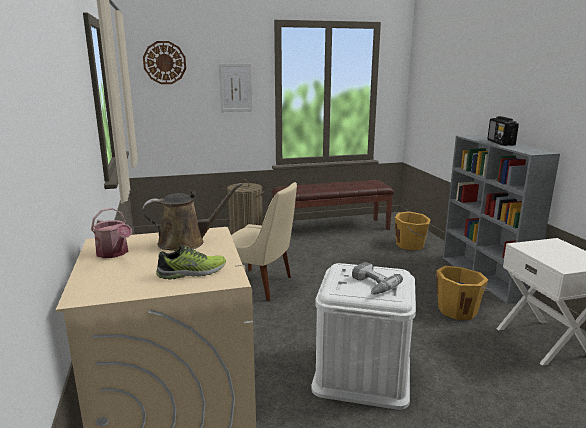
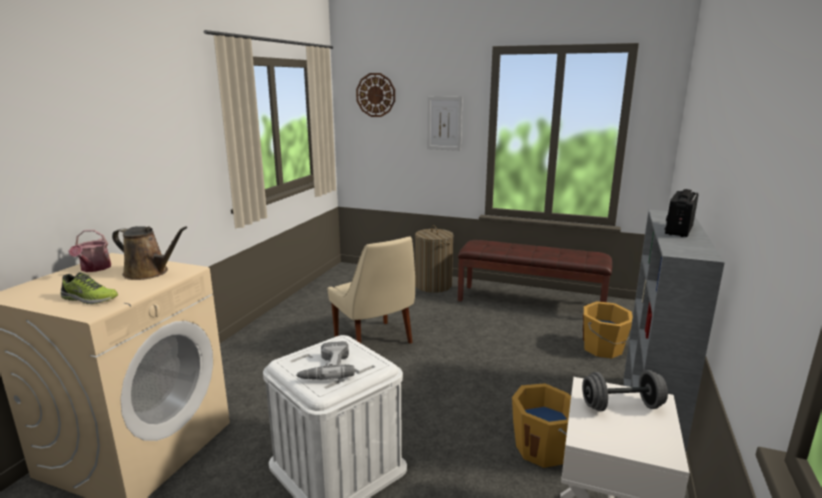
camera: 35 degrees right, 0 degrees up
none -> grey dumbbell [582,370,668,411]

